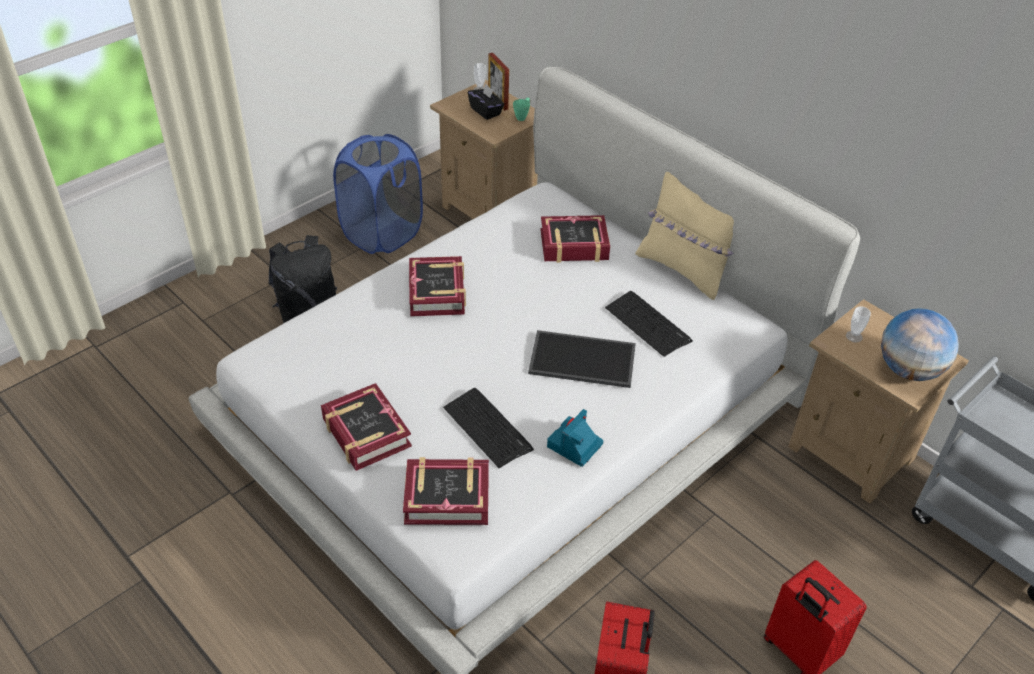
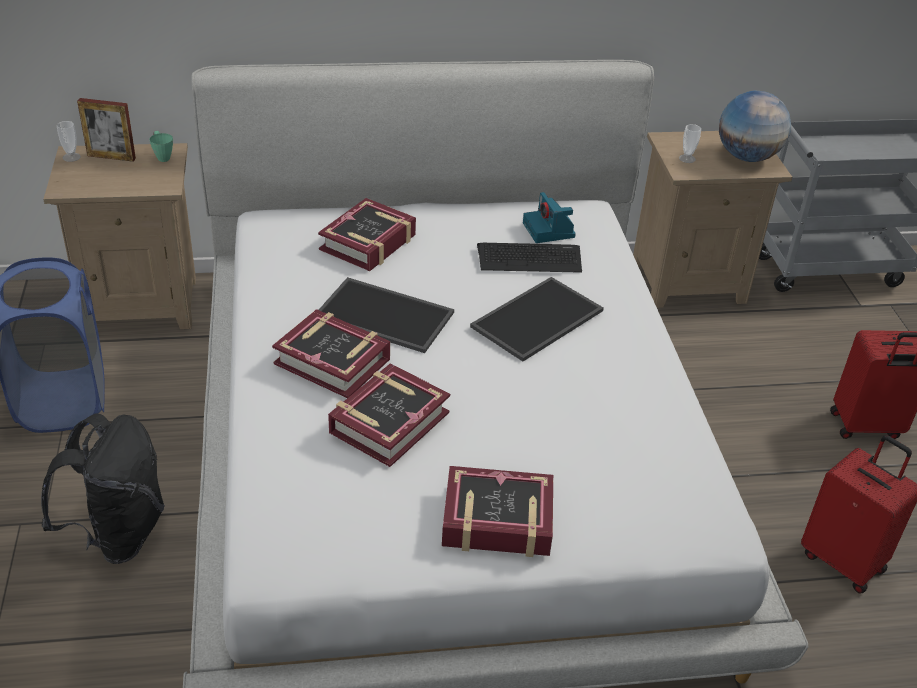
camera: 55 degrees left, 5 degrees down
book [403,457,489,525] -> book moved to [328,363,450,467]
keyboard [443,388,534,468] -> none
black tissue box [468,84,504,120] -> none
camera [547,409,603,467] -> camera moved to [523,192,576,243]
beige pillow [635,172,734,300] -> none
none -> tray [319,277,454,353]

